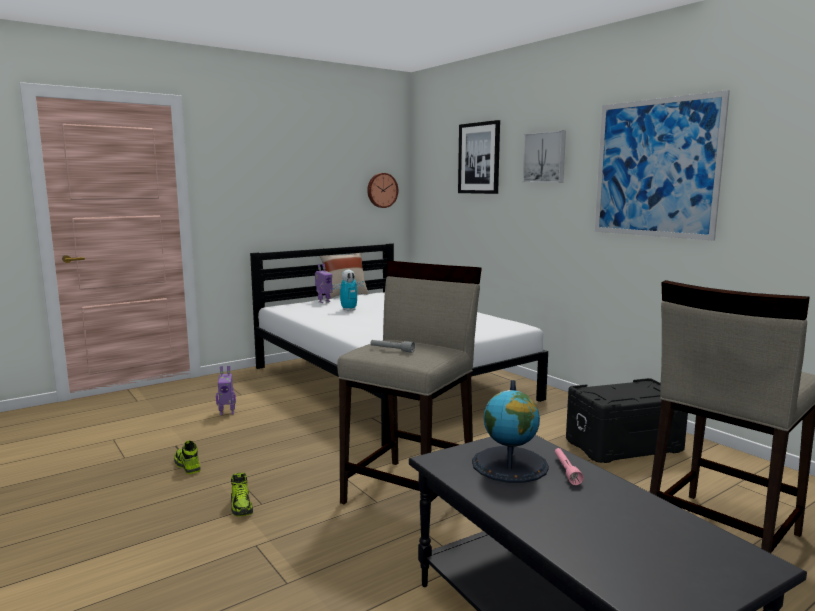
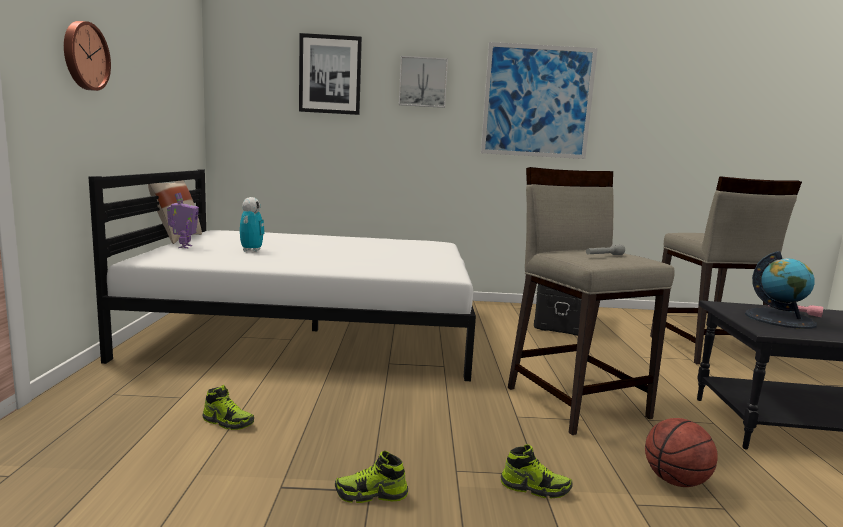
camera: 55 degrees left, 0 degrees up
toy robot [216,366,236,415] -> shoe [203,385,254,430]
wall clock [367,173,398,208] -> wall clock moved to [64,21,111,91]
none -> basketball [645,418,718,487]

